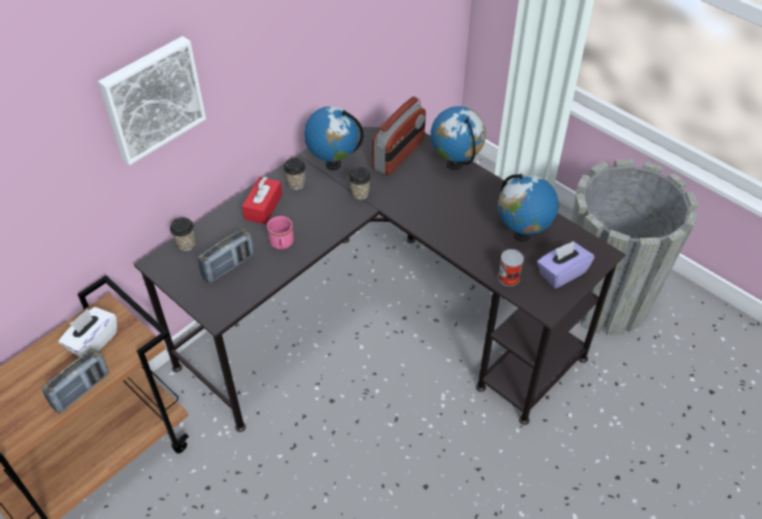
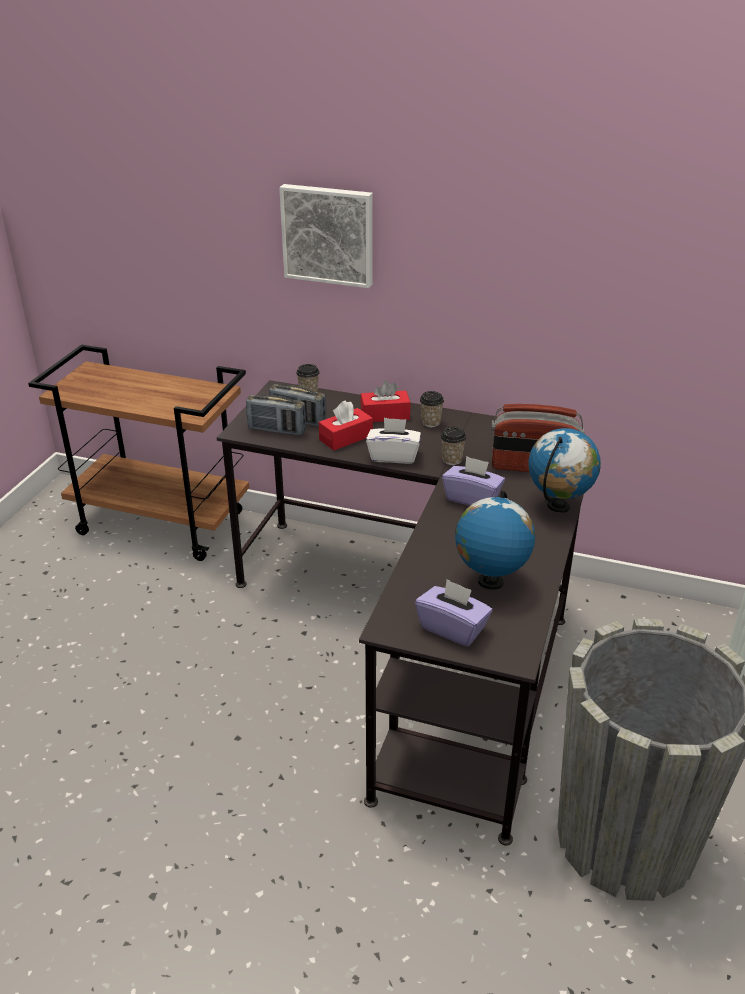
camera: 65 degrees right, 15 degrees down
radio [41,348,109,414] -> radio moved to [246,395,306,436]
white tissue box [59,307,117,357] -> white tissue box moved to [366,418,421,464]
pink mug [267,216,294,249] -> red tissue box [319,400,373,451]
globe [304,106,364,170] -> none
can [498,249,524,286] -> none
none -> purple tissue box [442,456,505,506]

